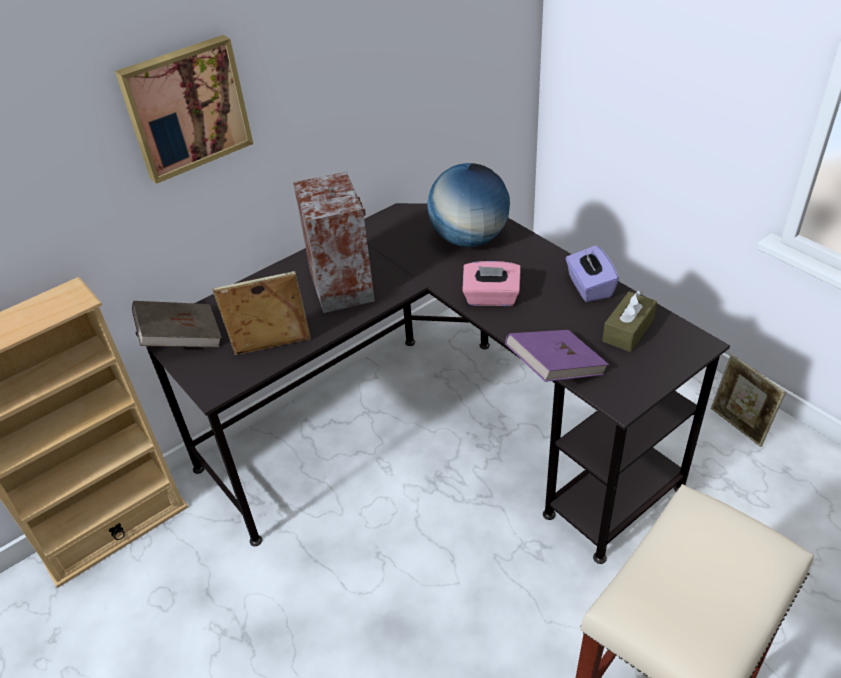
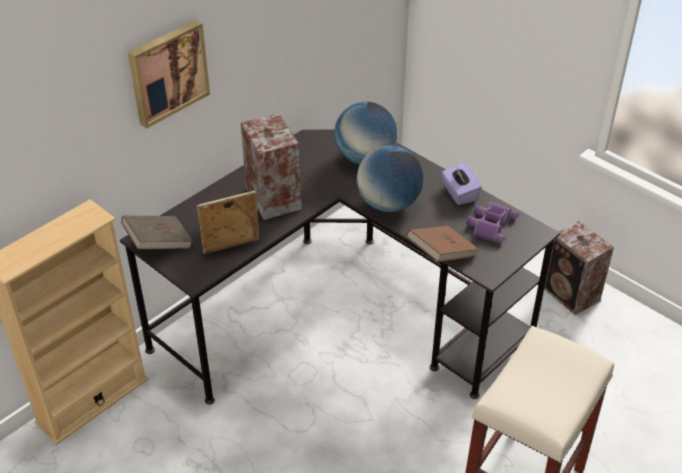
camera: 10 degrees left, 0 degrees up
pink tissue box [462,261,521,306] -> globe [356,145,423,212]
purple book [505,330,609,382] -> brown book [407,226,479,262]
brown tissue box [602,290,657,352] -> purple binoculars [466,202,518,244]
picture frame [711,354,786,447] -> speaker [544,221,614,315]

